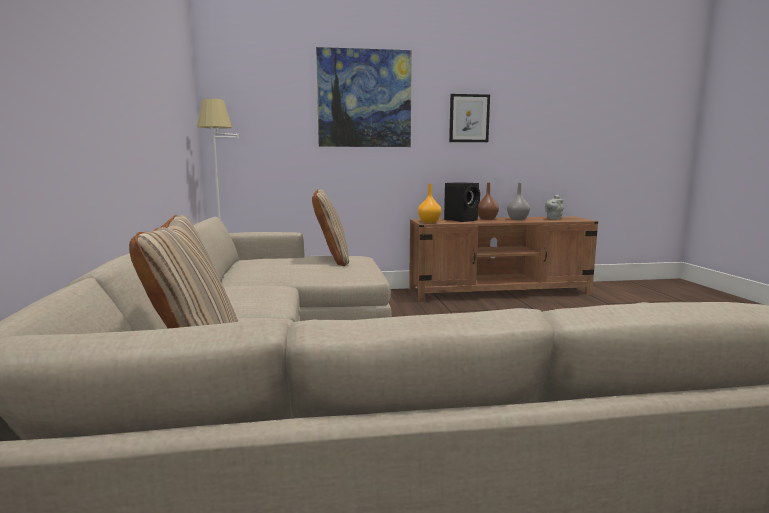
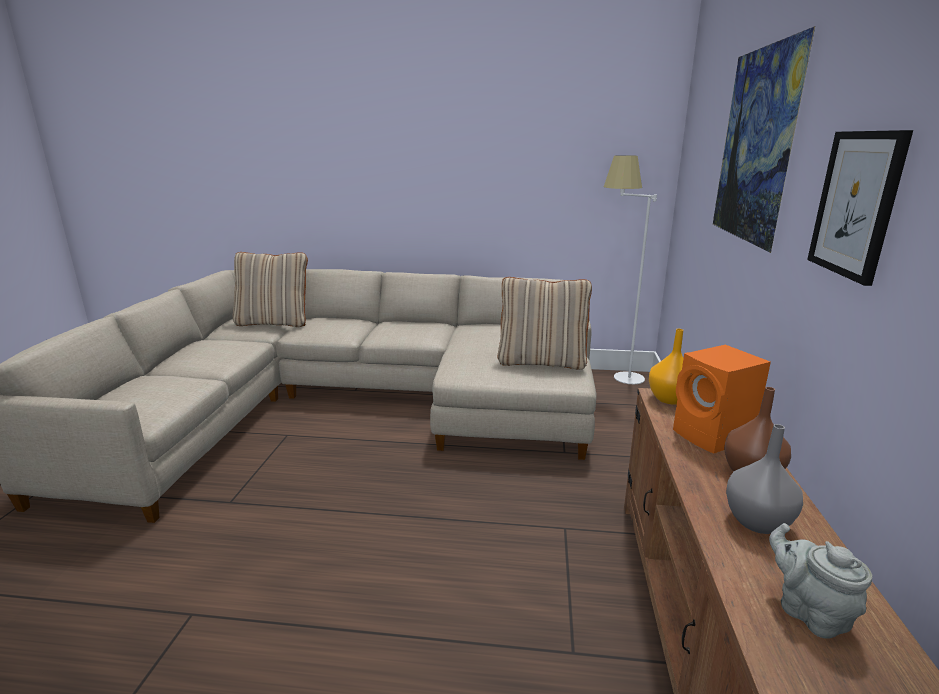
camera: 105 degrees right, 10 degrees up
black speaker [444,182,480,222] -> orange speaker [673,345,771,454]

